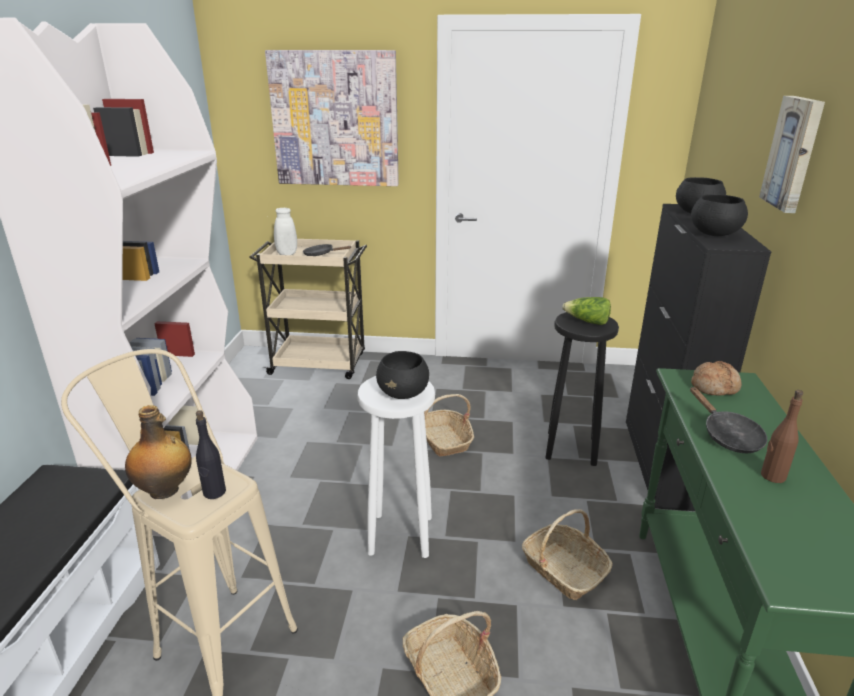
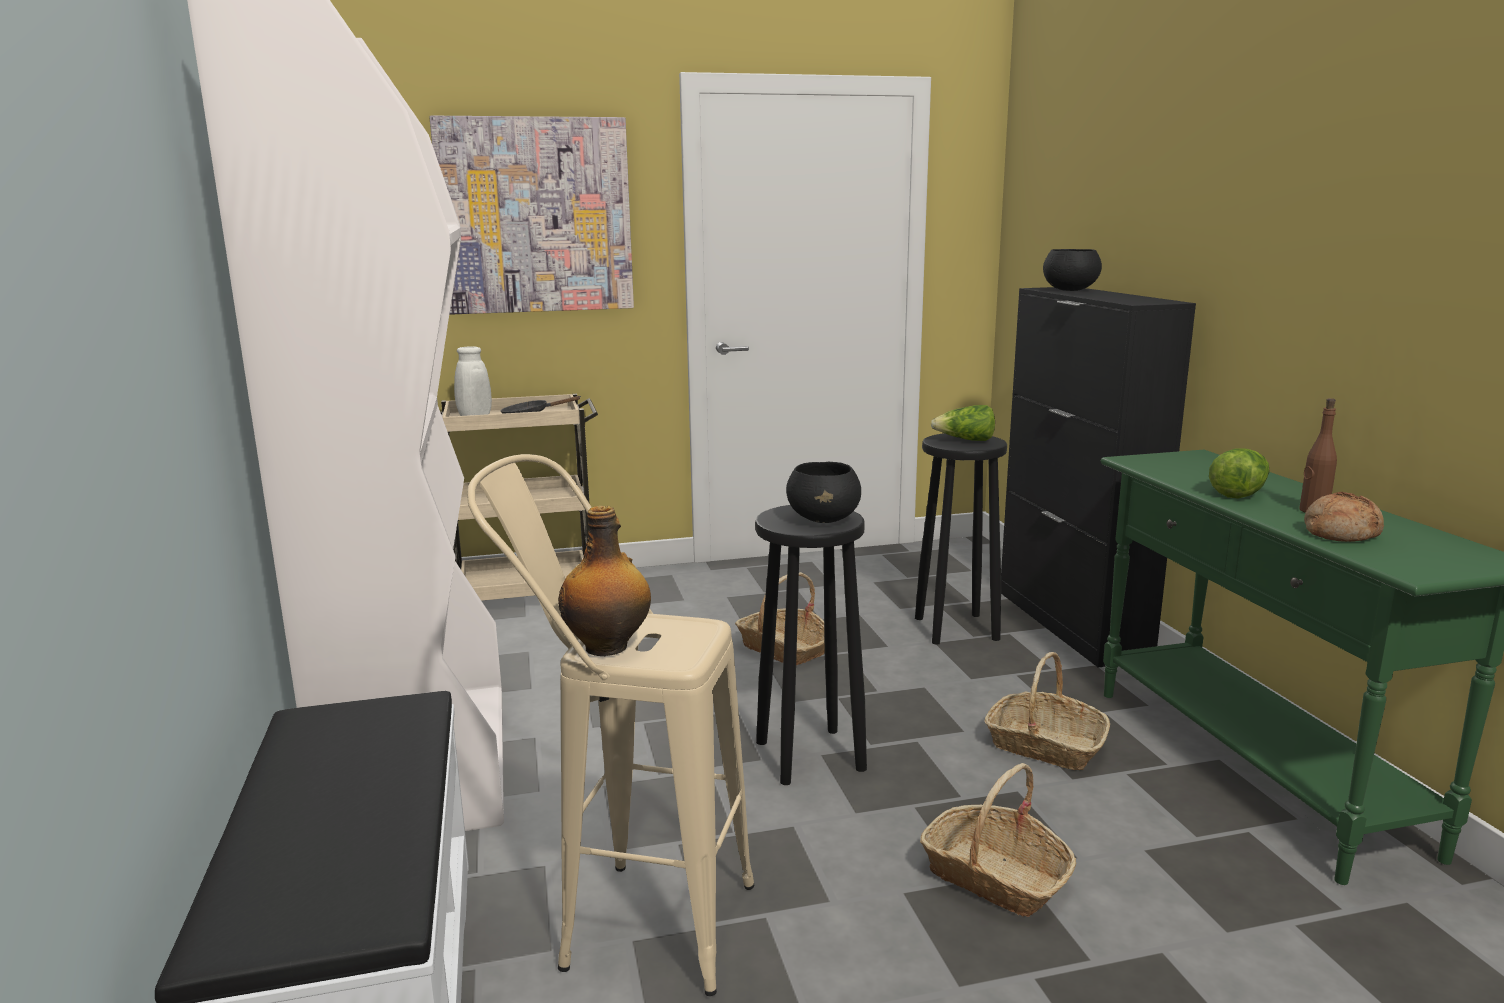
camera: 20 degrees left, 10 degrees down
black bottle [196,410,226,499] -> none
white stool [357,376,435,558] -> black stool [755,505,867,785]
black frying pan [690,387,768,453] -> lettuce [1209,448,1270,499]
black bowl [691,194,748,236] -> none
bread [691,361,742,396] -> bread moved to [1304,492,1384,542]
picture [759,96,825,213] -> none

